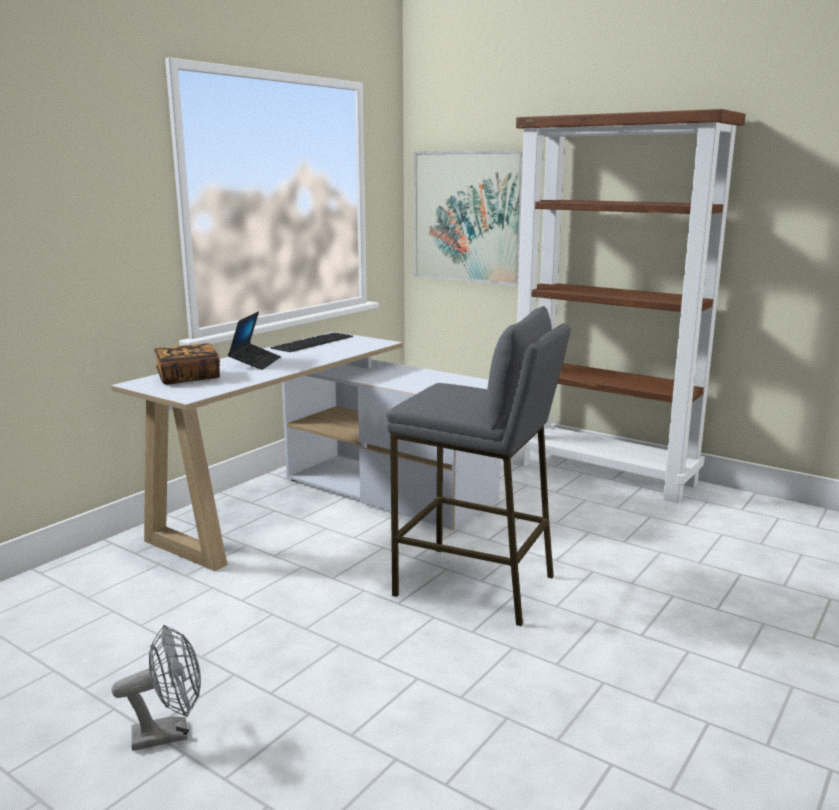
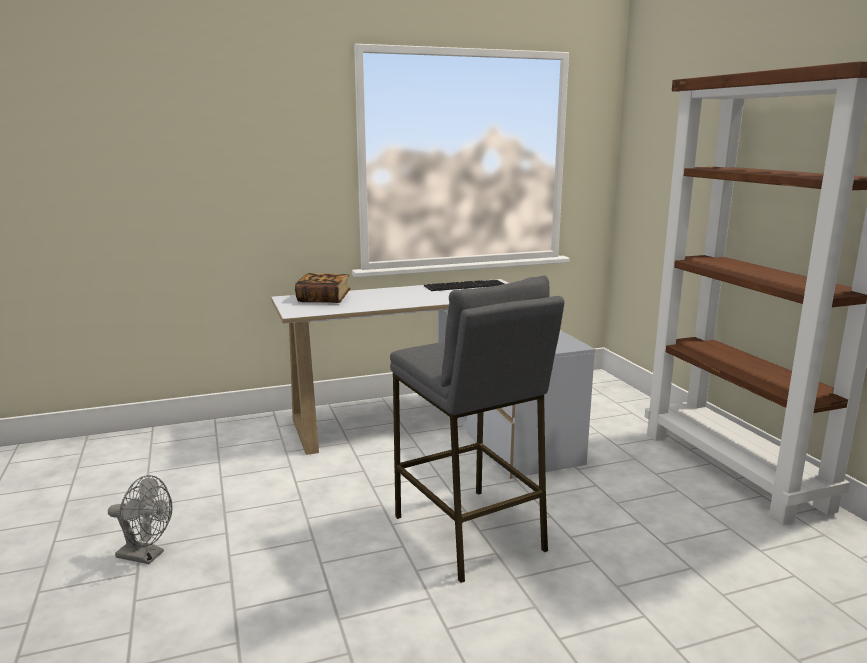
camera: 35 degrees right, 0 degrees up
laptop [228,311,281,370] -> none
picture [414,150,523,286] -> none

